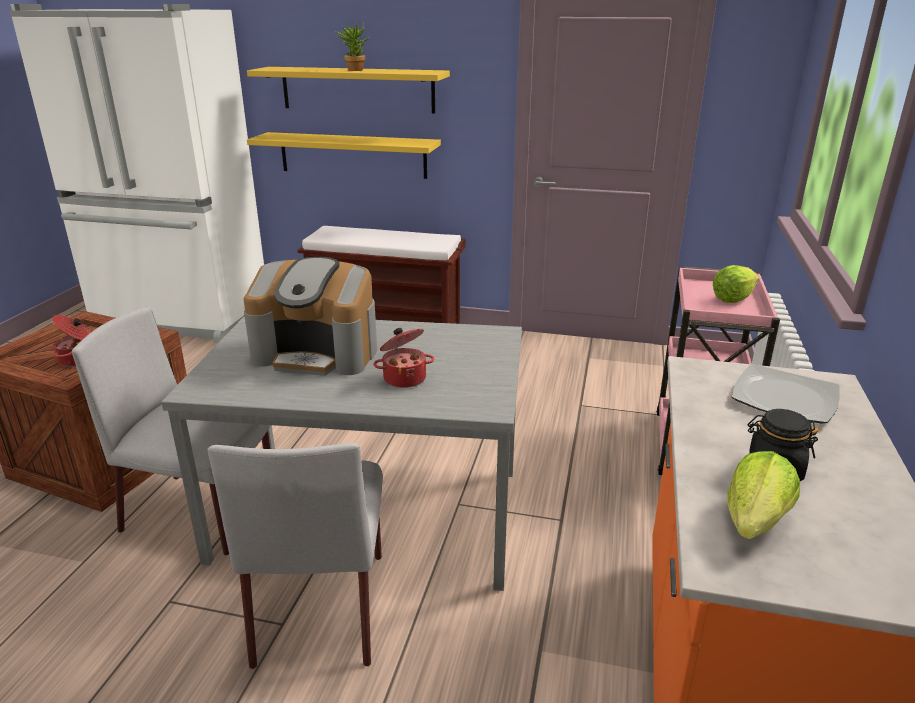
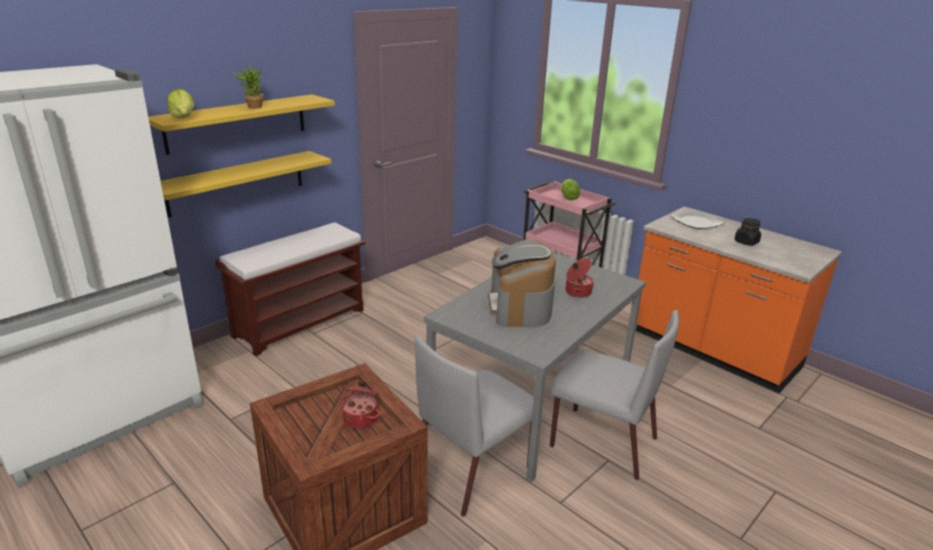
camera: 60 degrees left, 0 degrees up
coffee machine [244,257,377,376] -> coffee machine turned 135 degrees clockwise [488,239,556,327]
lettuce [727,451,800,539] -> lettuce moved to [167,89,195,118]

